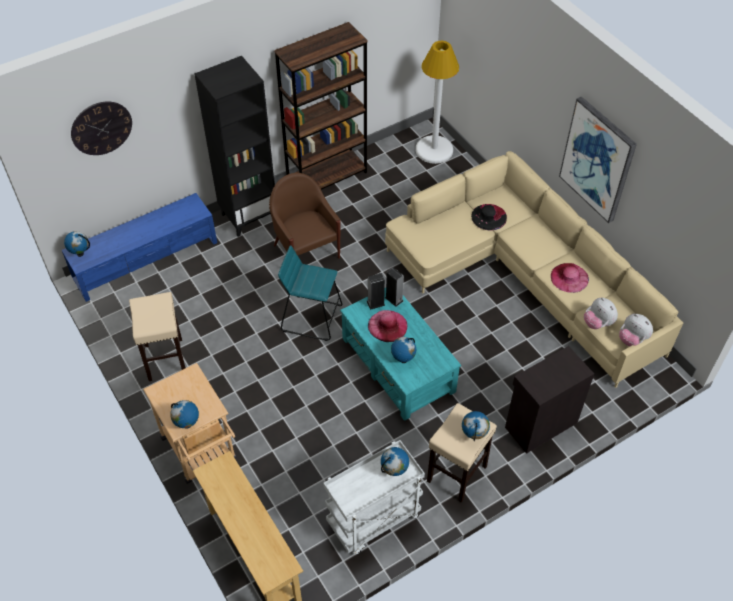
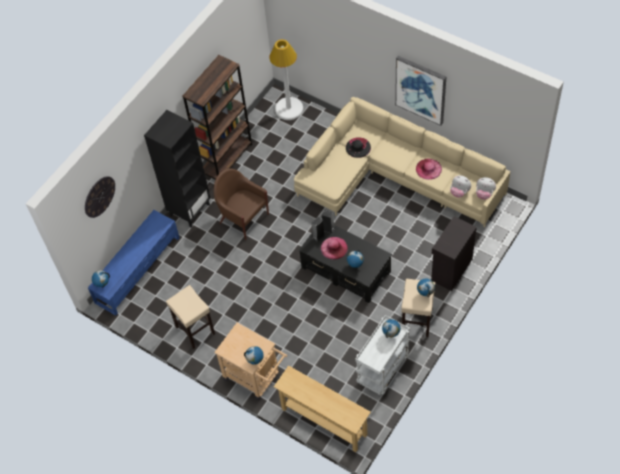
camera: 20 degrees left, 5 degrees up
turquoise stool [278,245,342,341] -> none
turquoise coffee table [340,288,461,421] -> black coffee table [299,225,392,303]

